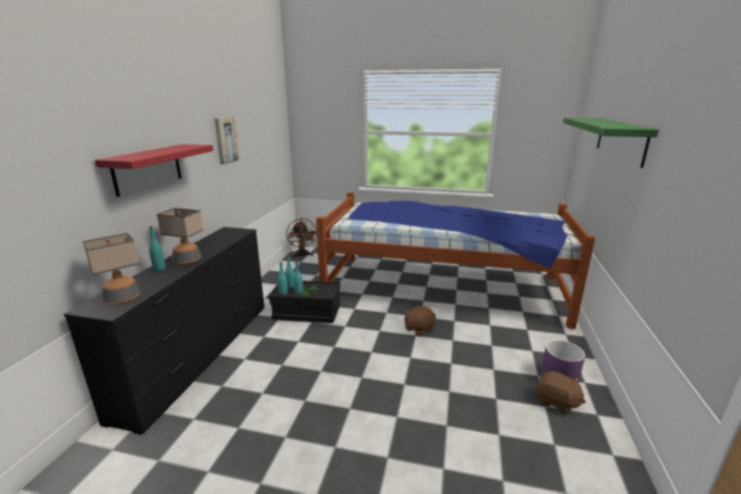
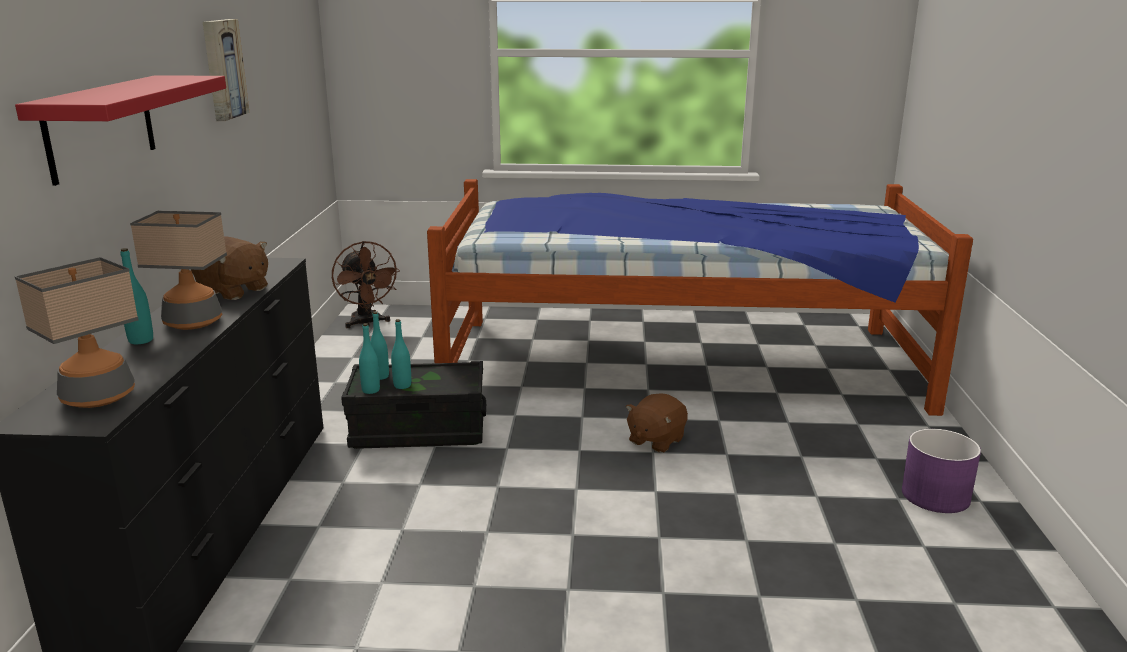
camera: 10 degrees left, 0 degrees up
brown plush toy [537,371,586,415] -> brown plush toy moved to [191,236,268,300]
green shelf [563,118,659,168] -> none

